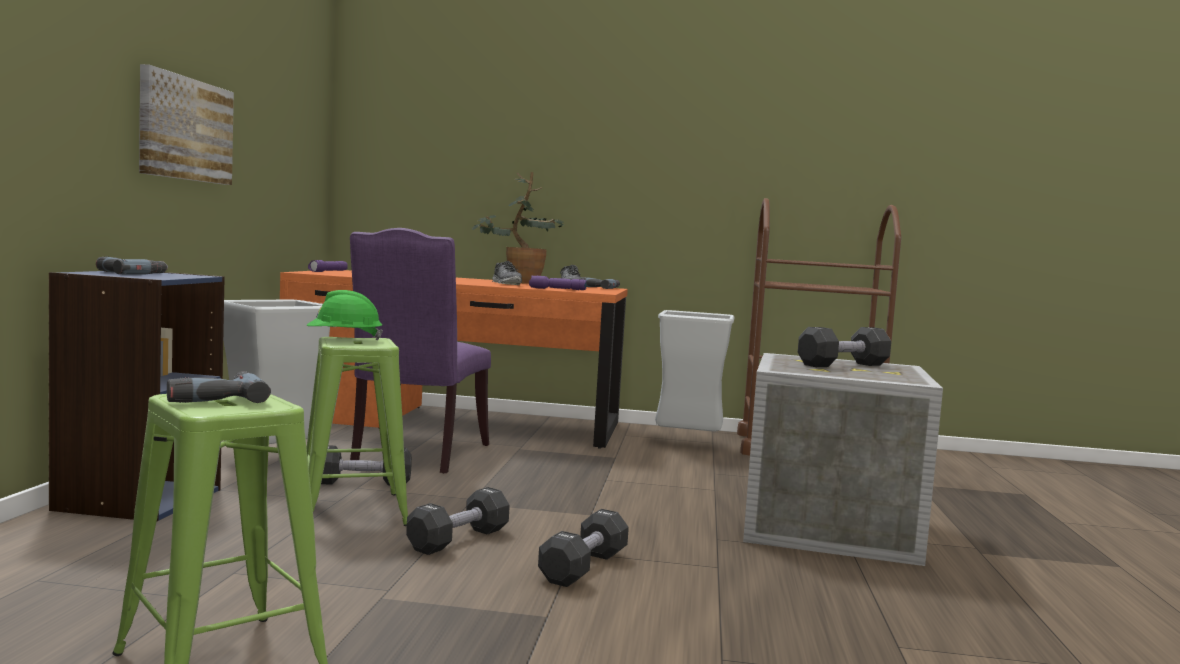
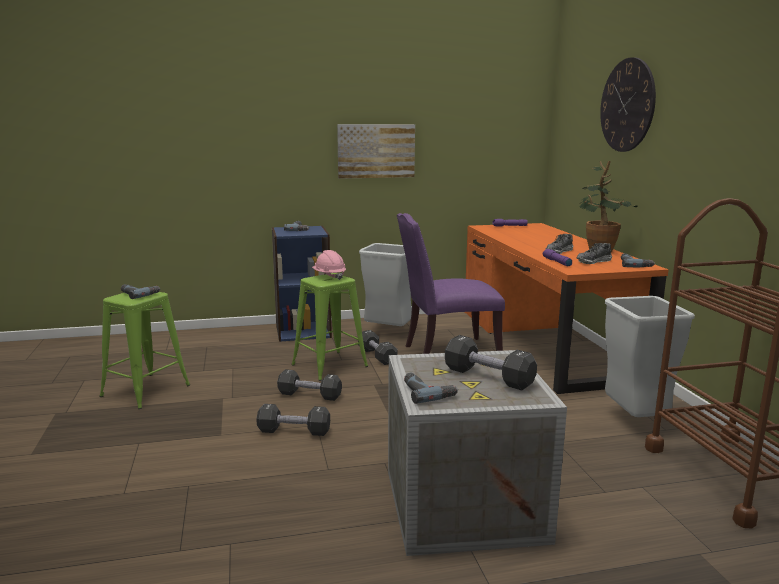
camera: 70 degrees right, 10 degrees up
green hard hat [307,290,383,340] -> pink hard hat [312,250,346,280]
none -> power drill [404,373,458,404]
none -> wall clock [600,57,656,152]

